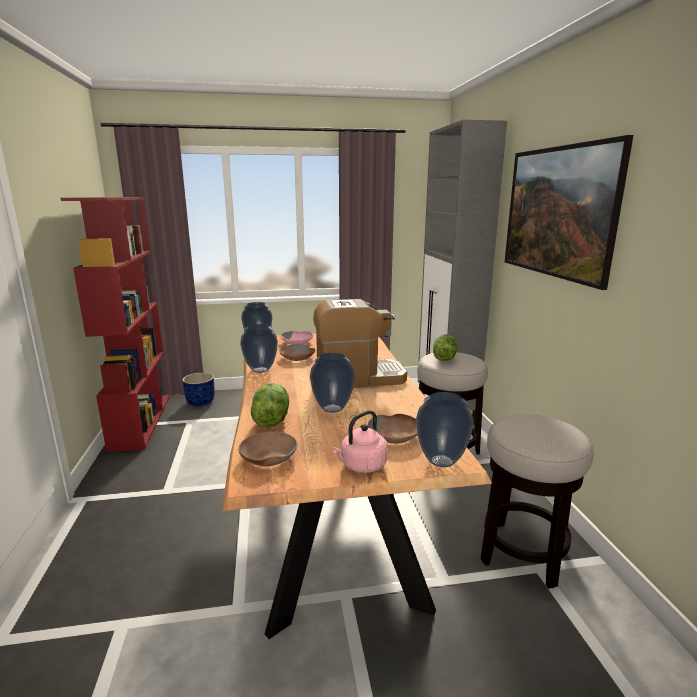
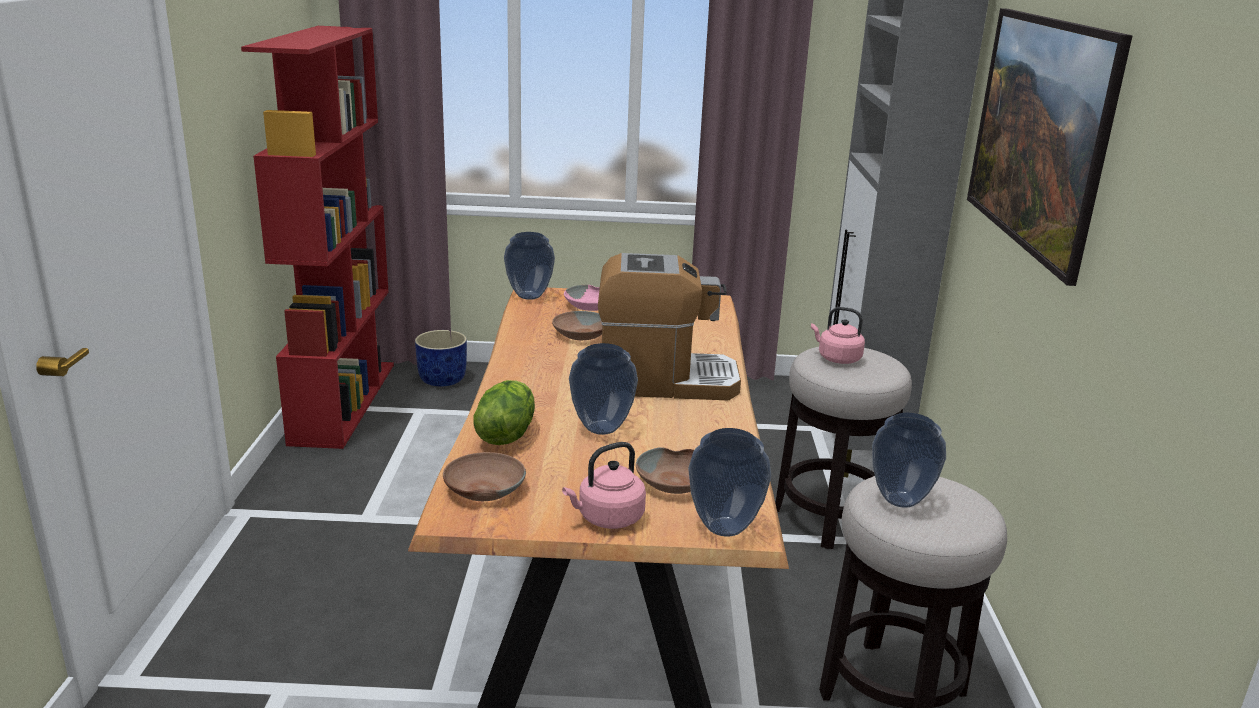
camera: 10 degrees right, 5 degrees up
vase [240,324,278,373] -> vase moved to [872,413,946,508]
lettuce [433,335,457,361] -> pink kettle [811,307,865,364]

